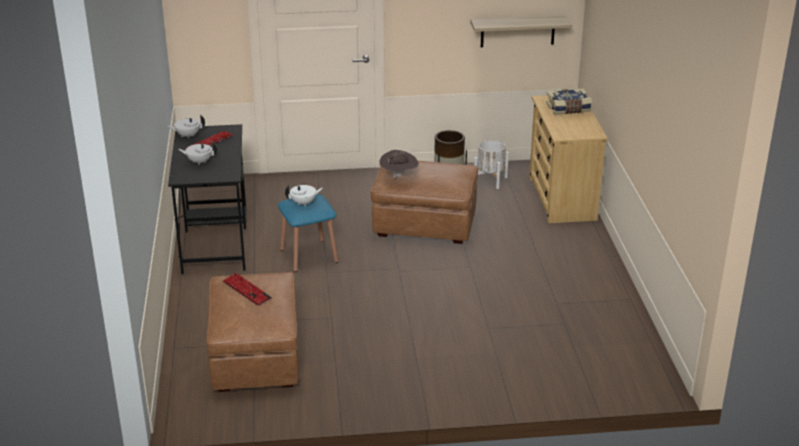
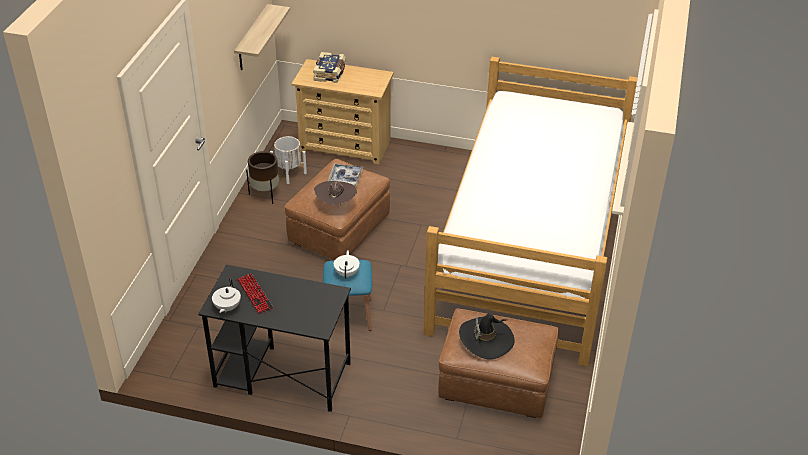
camera: 70 degrees left, 10 degrees up
white teapot [178,142,217,165] -> none
keyboard [223,273,272,306] -> black hat [459,313,515,360]
none -> tray [328,164,363,187]
none -> bed [424,57,638,366]

